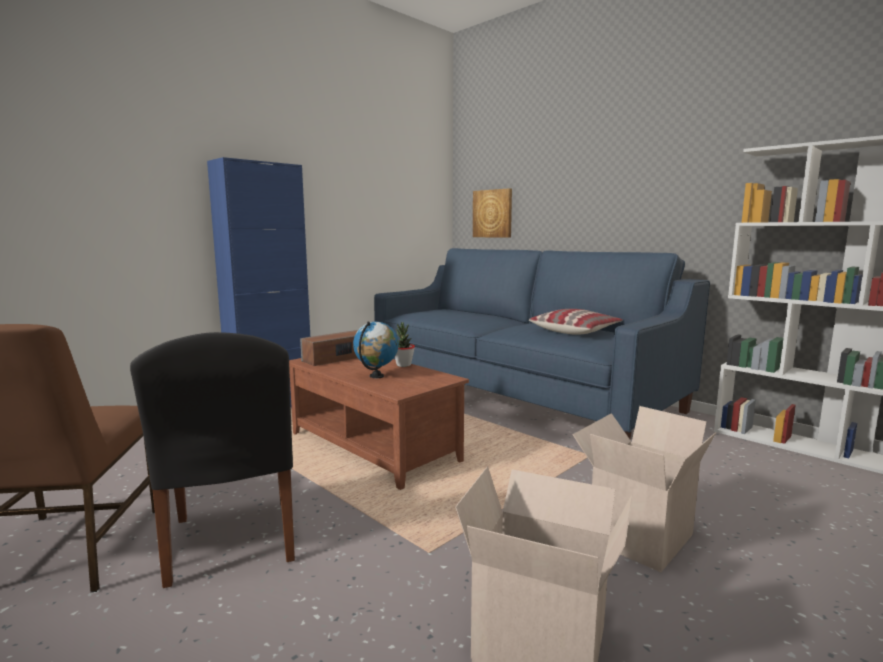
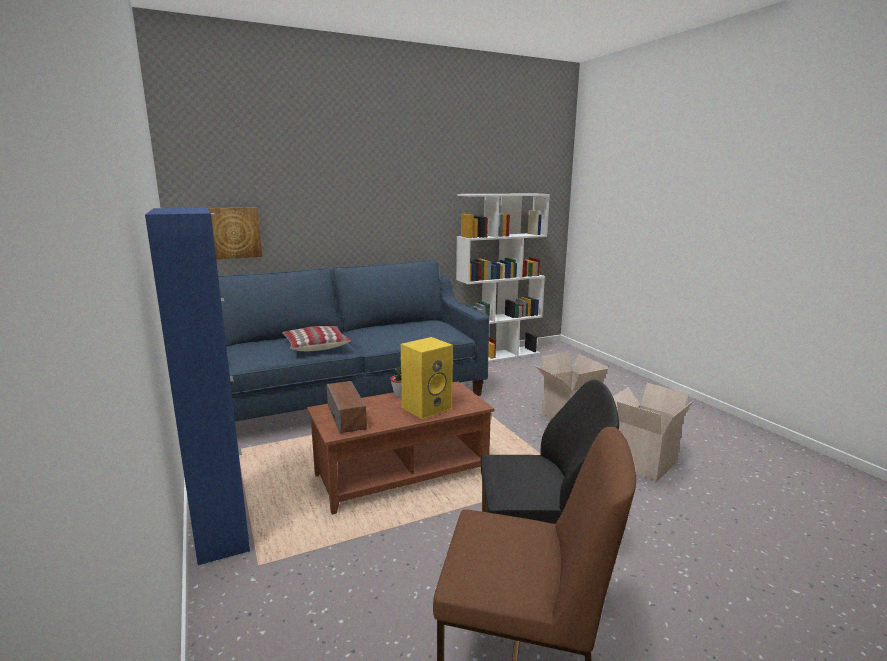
camera: 70 degrees left, 5 degrees up
globe [353,322,399,378] -> yellow speaker [401,337,453,419]
pillow [529,309,623,335] -> pillow moved to [282,326,351,351]

